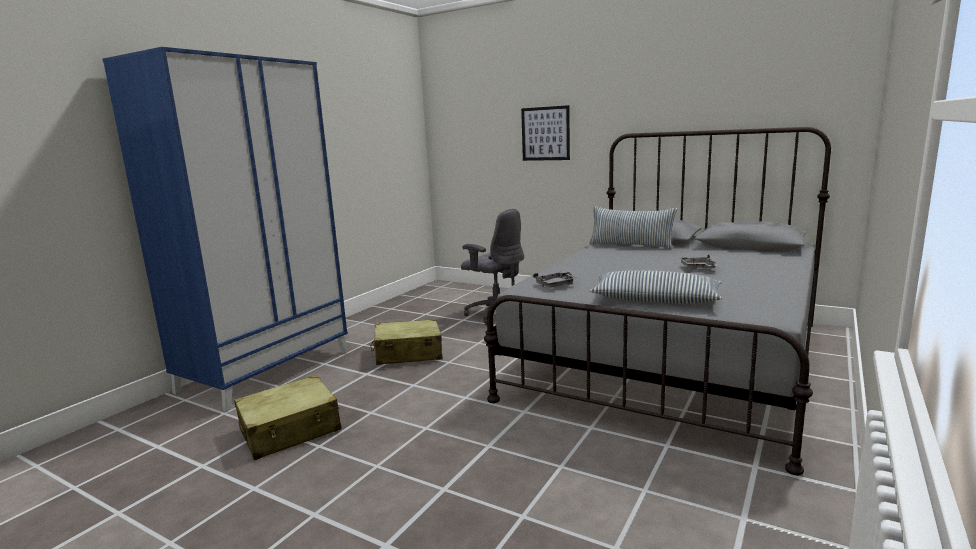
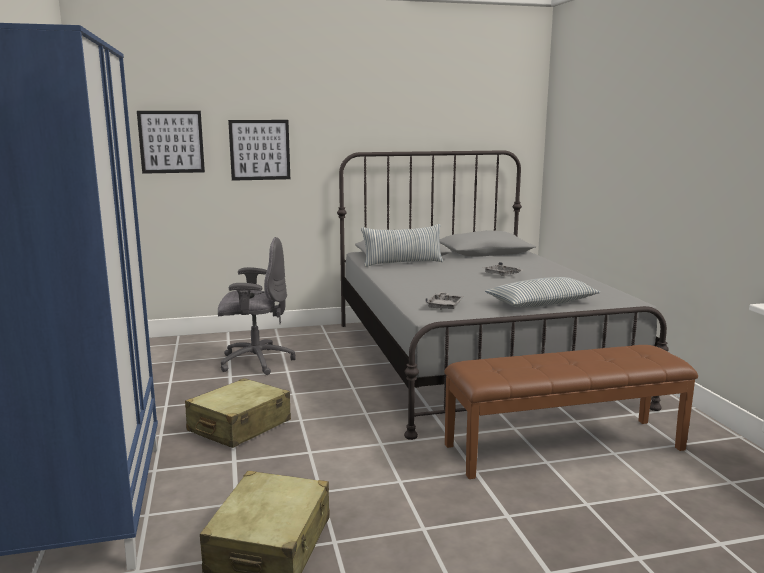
camera: 45 degrees left, 0 degrees up
none -> picture [137,111,205,174]
none -> brown bench [444,345,698,479]

